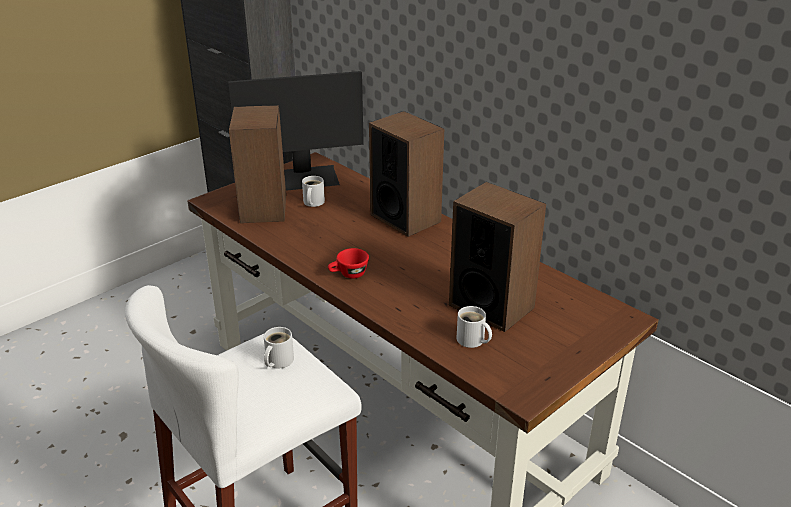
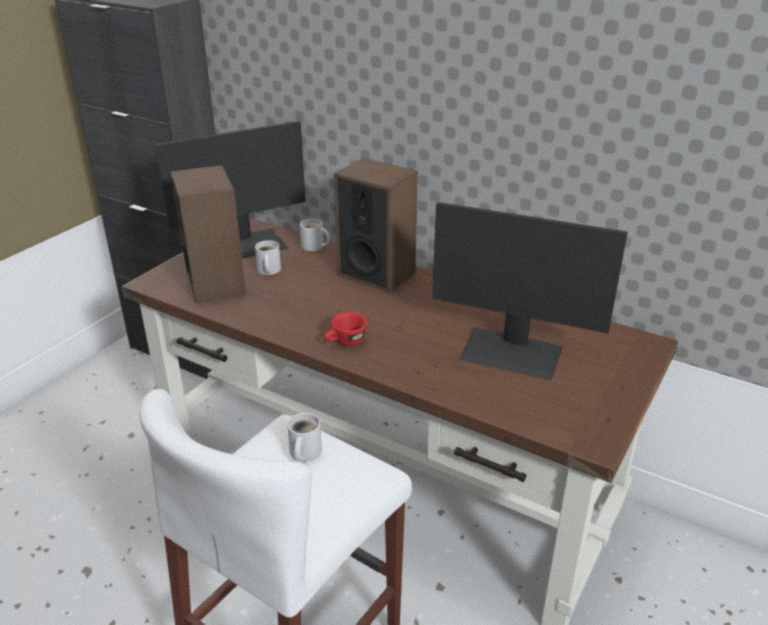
camera: 15 degrees left, 0 degrees up
speaker [449,182,546,332] -> monitor [432,202,628,380]
white mug [457,306,492,348] -> white mug moved to [300,219,330,251]

